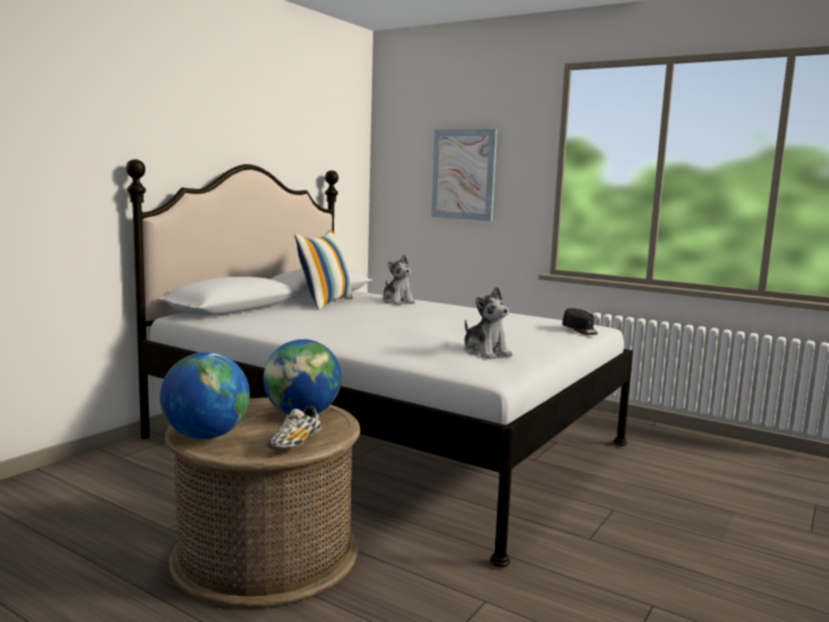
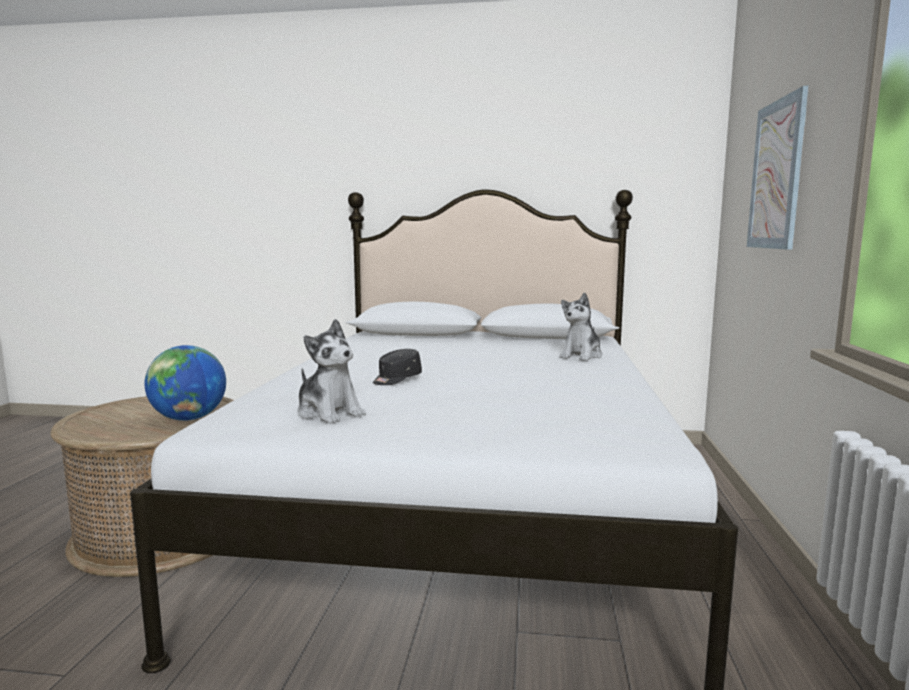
camera: 65 degrees right, 0 degrees up
globe [160,352,250,439] -> none
shoe [266,406,321,449] -> none
pillow [294,230,353,310] -> none
plush toy [464,287,513,359] -> plush toy turned 75 degrees counterclockwise [297,319,366,424]
black cap [562,308,598,335] -> black cap moved to [373,349,422,385]

